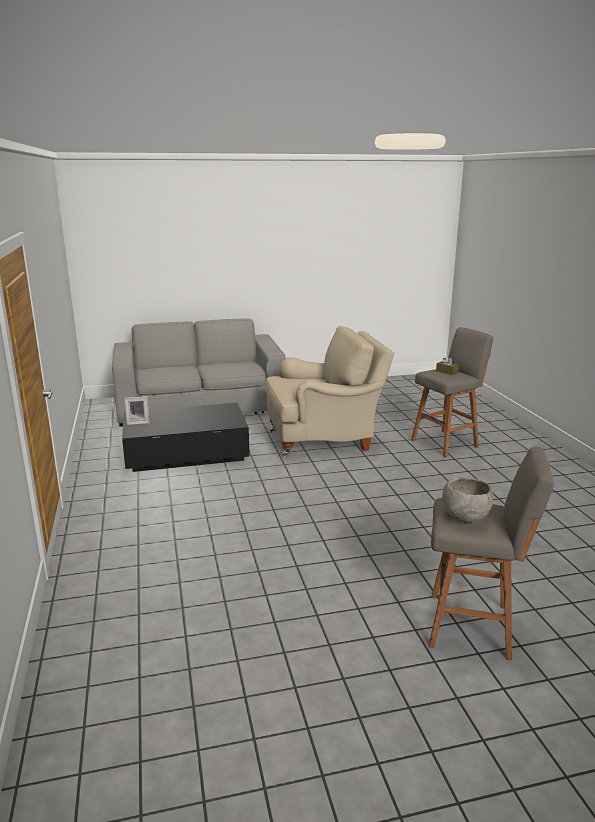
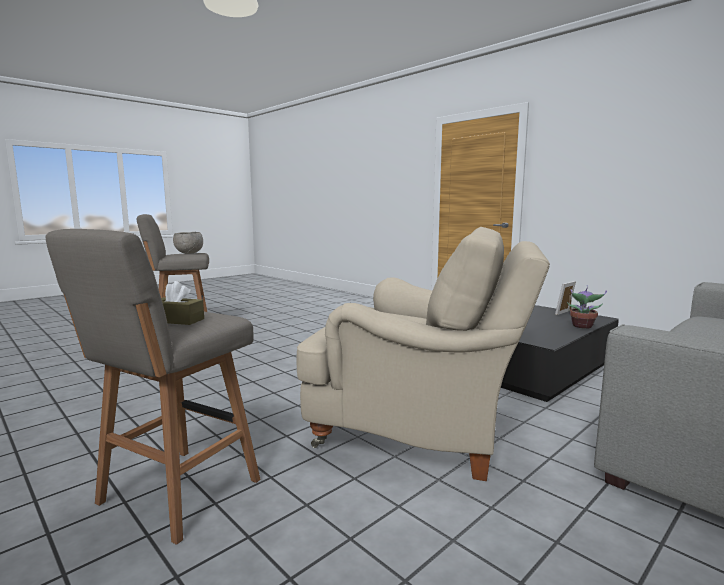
camera: 150 degrees right, 10 degrees down
beige armchair [265,326,394,457] -> beige armchair turned 120 degrees counterclockwise [296,227,550,481]
none -> potted plant [567,285,607,329]

